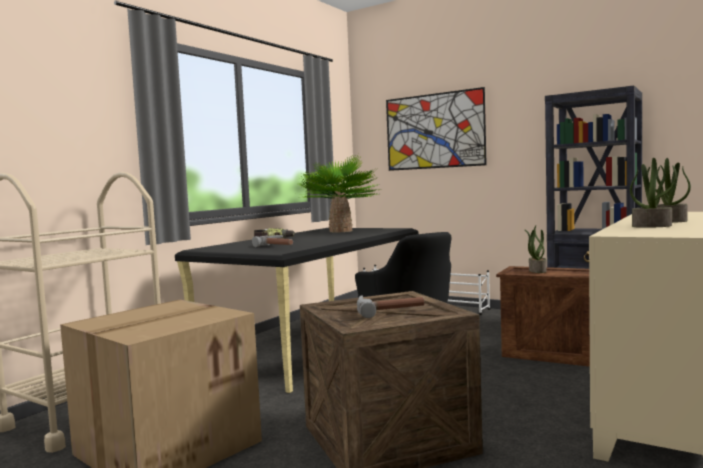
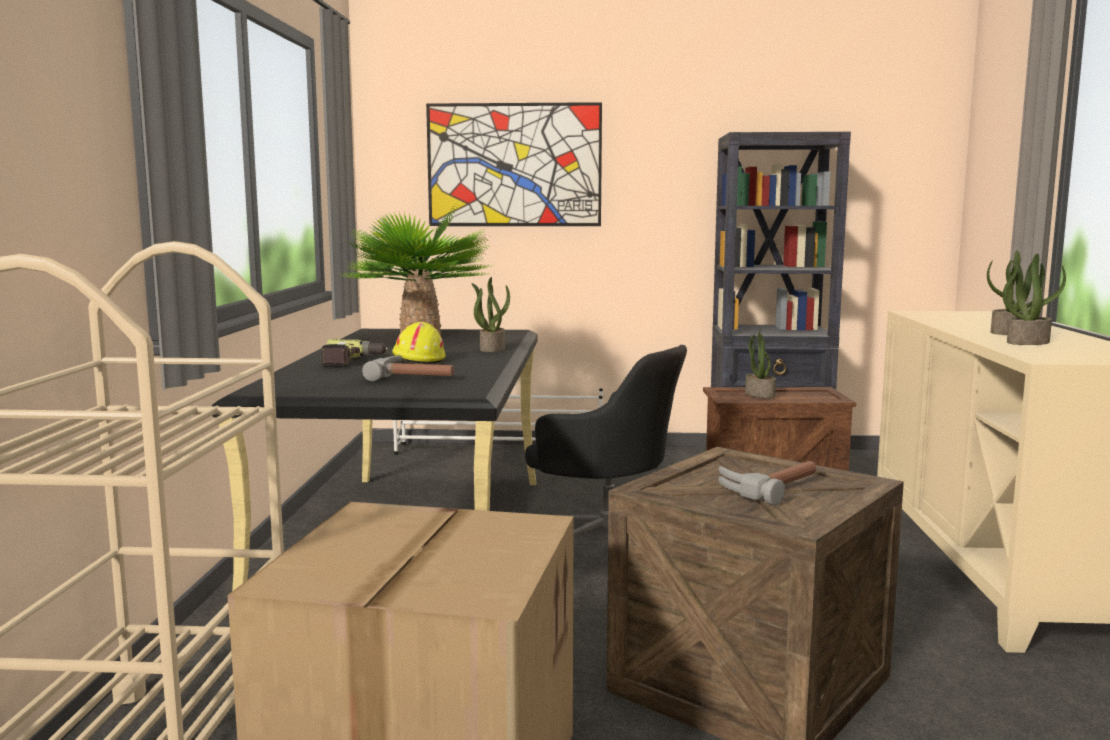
camera: 30 degrees left, 5 degrees up
none -> yellow hard hat [392,322,446,364]
none -> potted plant [471,277,510,352]

